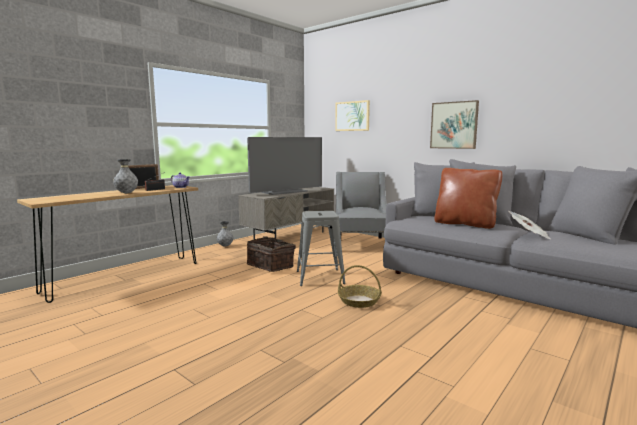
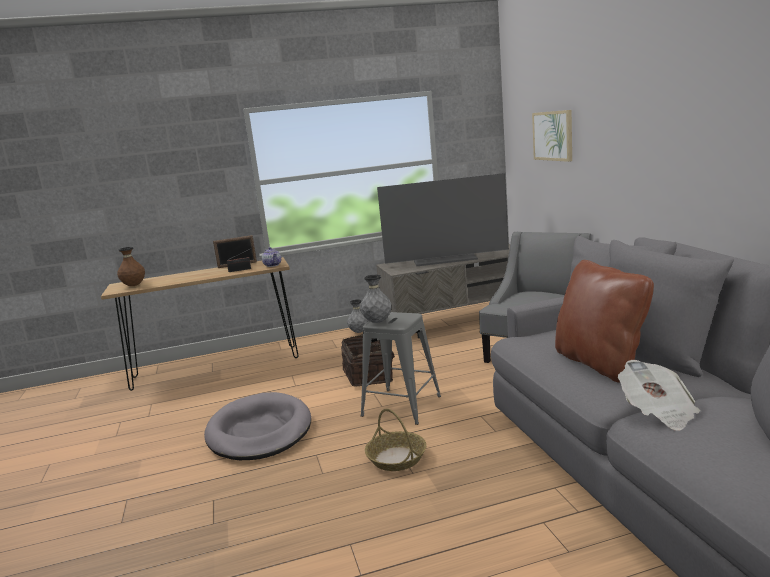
camera: 35 degrees right, 5 degrees up
grey vase [113,159,138,193] -> grey vase moved to [360,275,392,323]
picture [430,100,479,149] -> none
none -> brown vase [117,247,145,286]
none -> grey dog bed [204,392,311,460]

